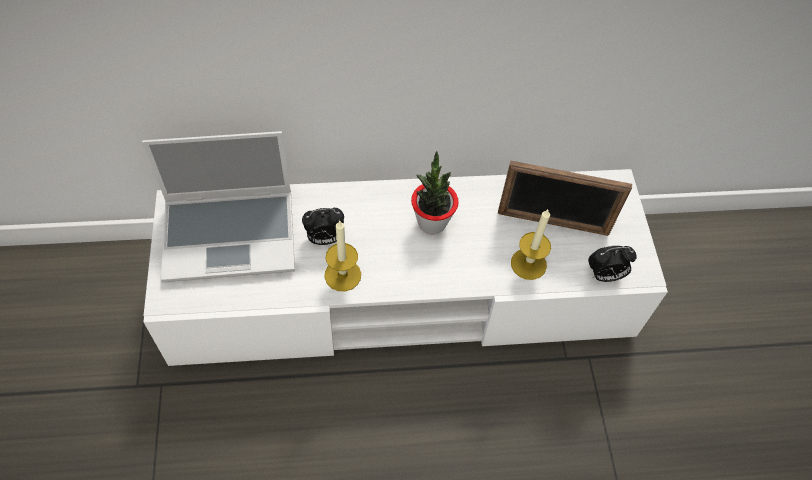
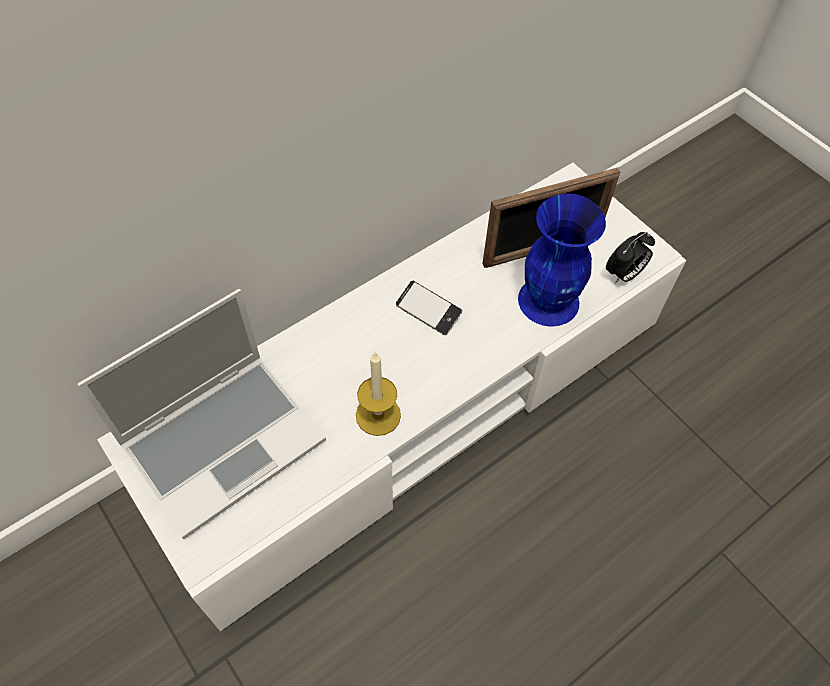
camera: 30 degrees left, 0 degrees up
alarm clock [302,208,344,245] -> none
potted plant [411,151,459,235] -> phone [396,281,462,335]
candle [511,209,551,280] -> blue vase [518,194,606,326]

